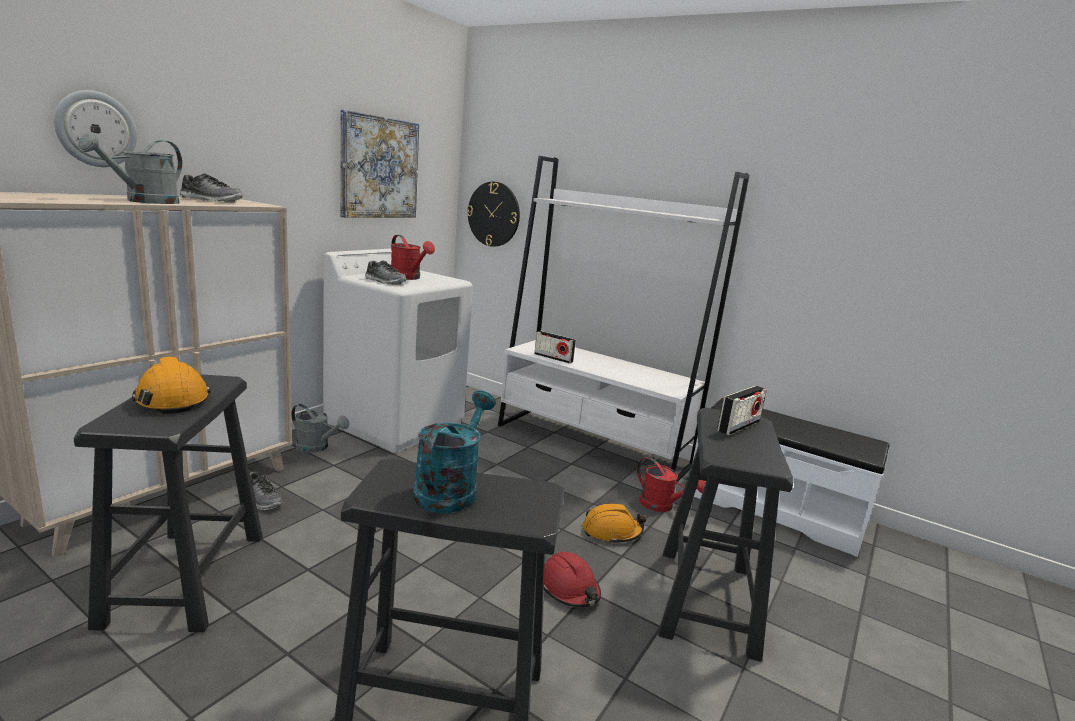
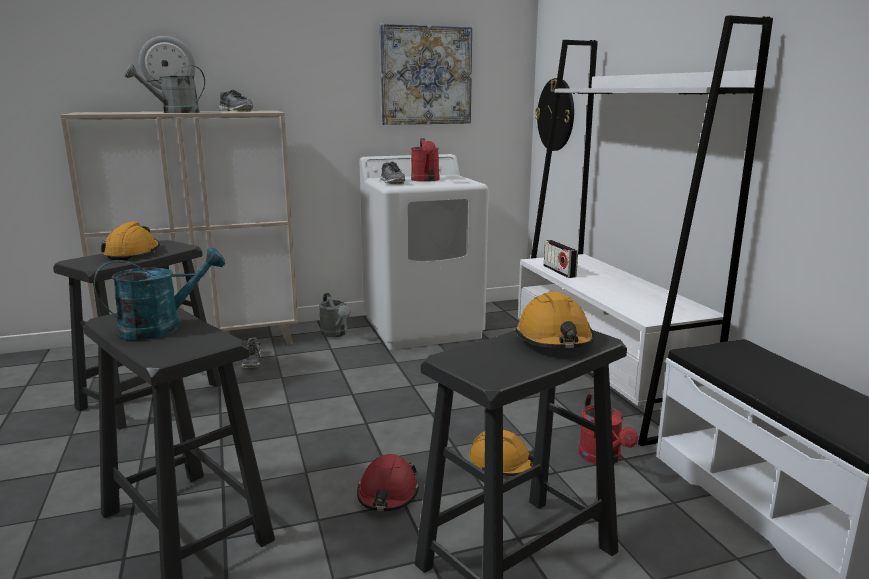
camera: 40 degrees right, 0 degrees up
radio [717,386,767,435] -> orange hard hat [515,292,594,348]

